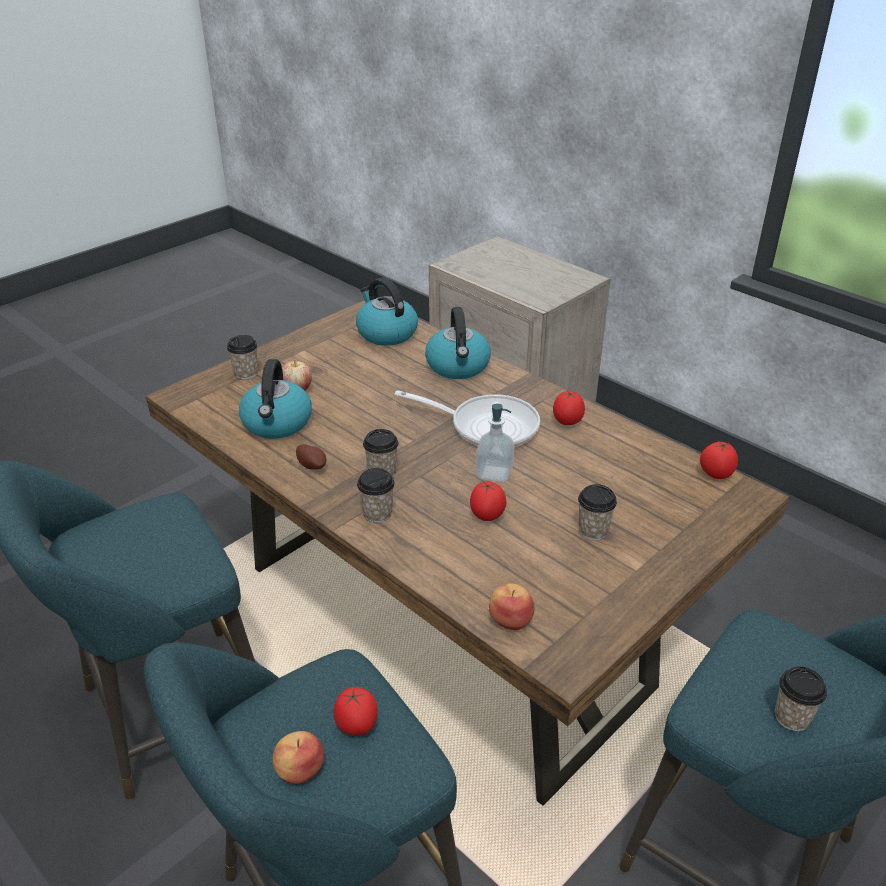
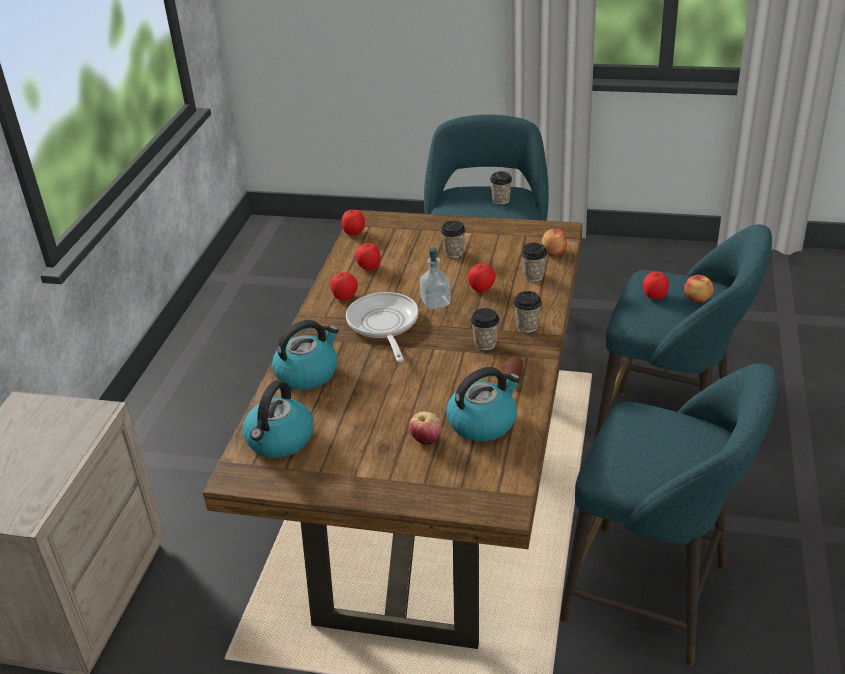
camera: 120 degrees left, 0 degrees up
cup [227,335,258,380] -> cup moved to [521,243,547,282]
none -> tomato [355,243,381,270]

